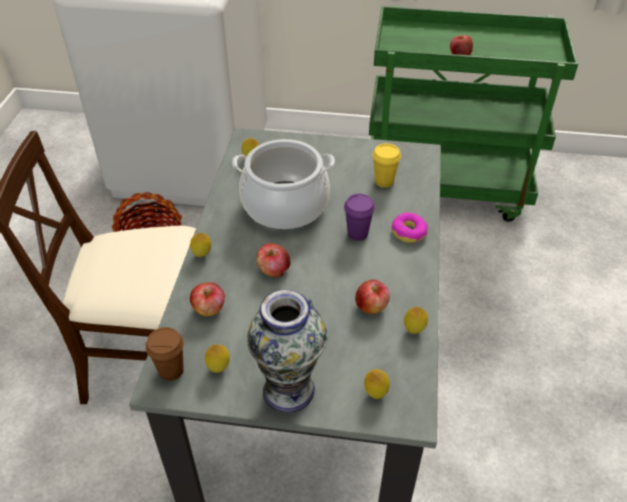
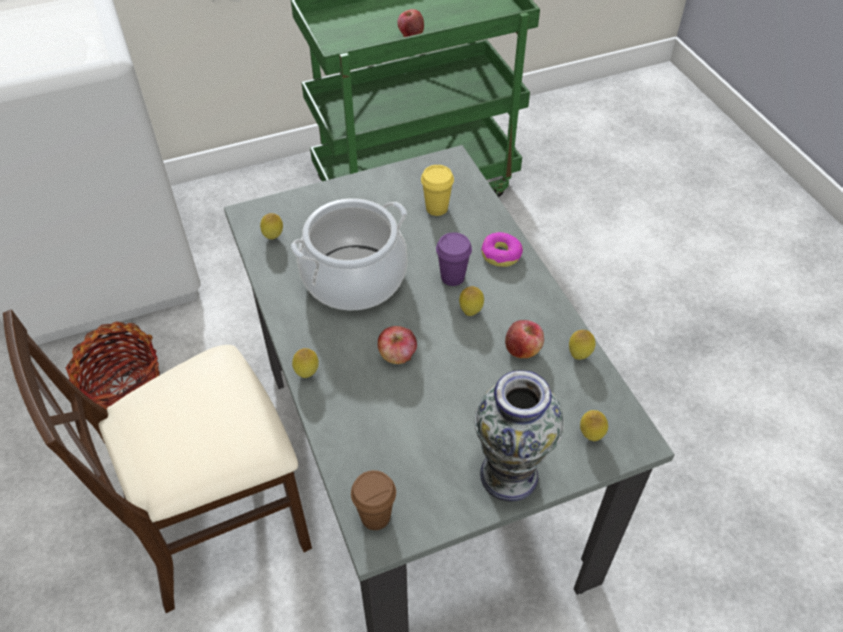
camera: 30 degrees left, 5 degrees up
apple [190,282,225,316] -> none
lemon [205,344,230,373] -> lemon moved to [459,286,484,316]

